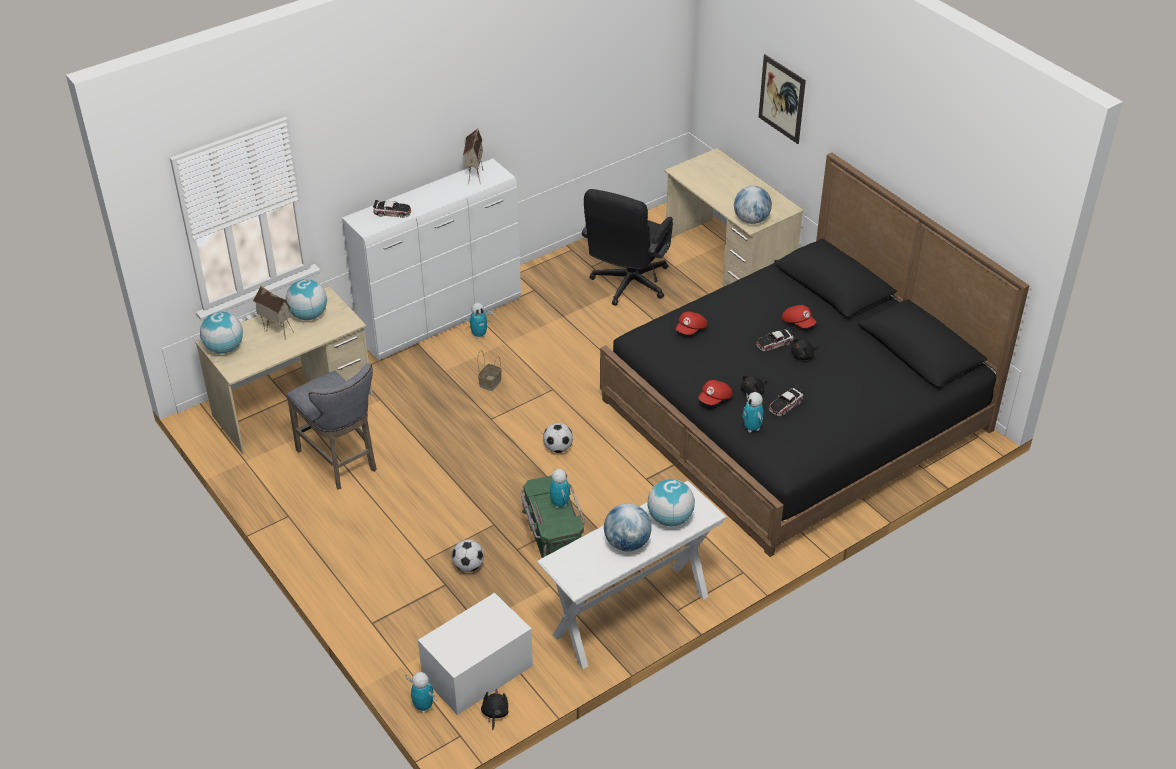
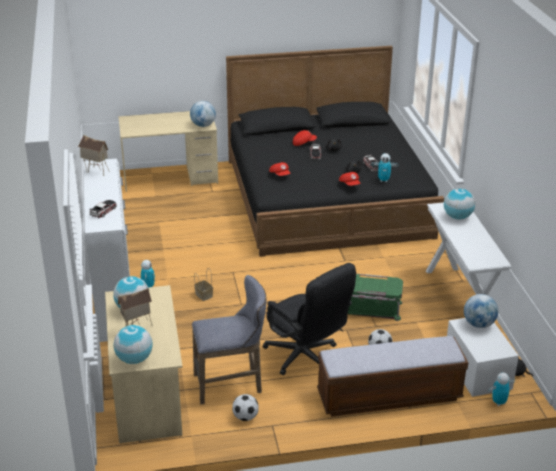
camera: 65 degrees left, 10 degrees down
football [543,423,573,453] -> football moved to [232,394,259,421]
toy robot [550,469,571,508] -> none
black office chair [582,189,673,306] -> black office chair moved to [263,263,356,375]
globe [604,503,652,552] -> globe moved to [464,294,498,328]
picture [758,54,806,144] -> none
none -> bench [317,336,468,417]

